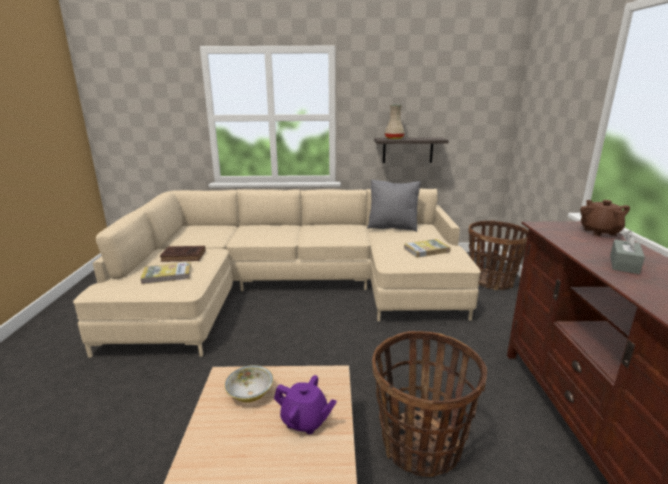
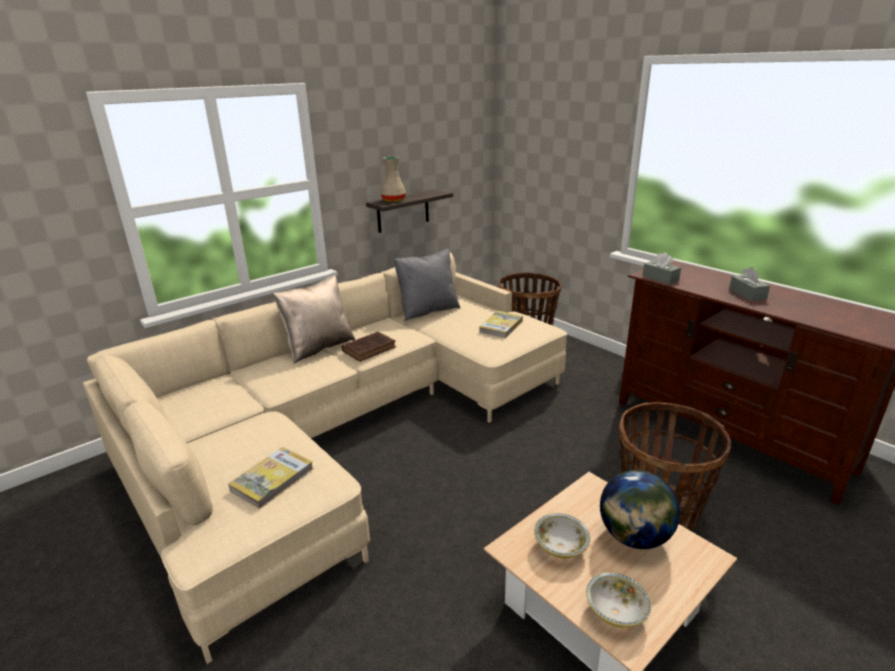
camera: 40 degrees left, 5 degrees up
brown book [160,246,206,262] -> brown book moved to [342,332,396,362]
purple teapot [274,375,337,434] -> globe [600,470,680,549]
brown teapot [580,200,630,236] -> none
none -> beige pillow [273,275,355,363]
none -> bowl [586,572,651,628]
none -> grey tissue box [642,252,681,284]

